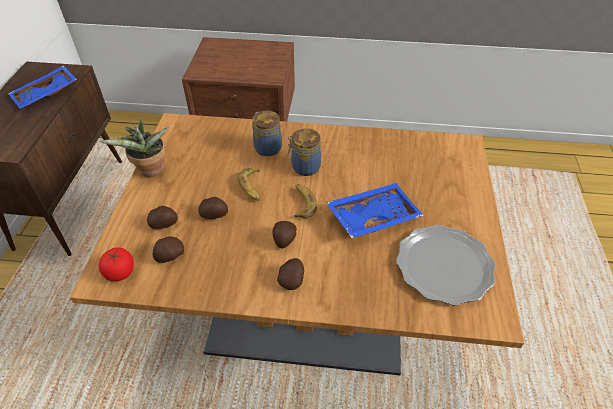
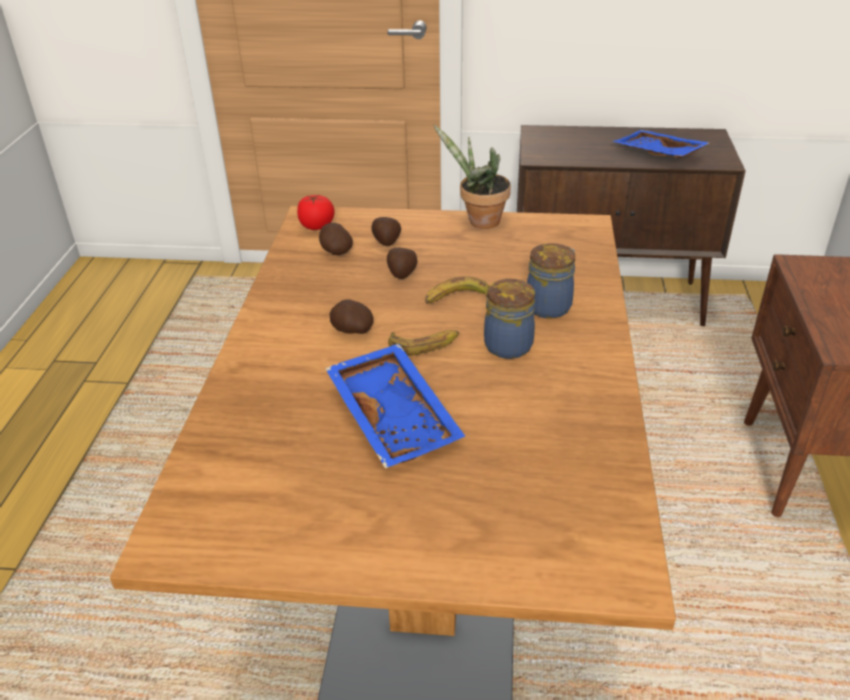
camera: 90 degrees right, 10 degrees down
potato [277,258,304,290] -> none
plate [396,225,496,305] -> none

